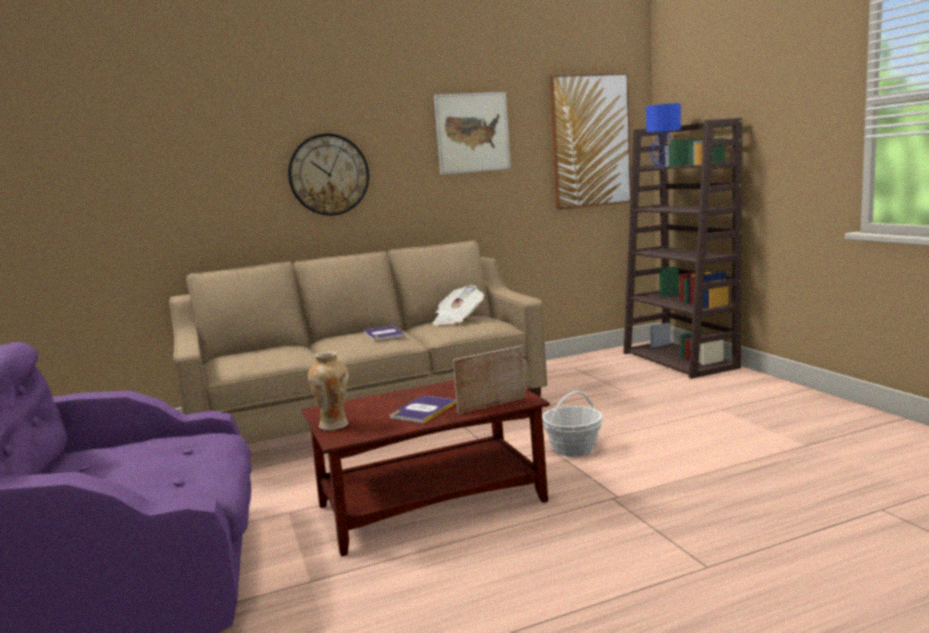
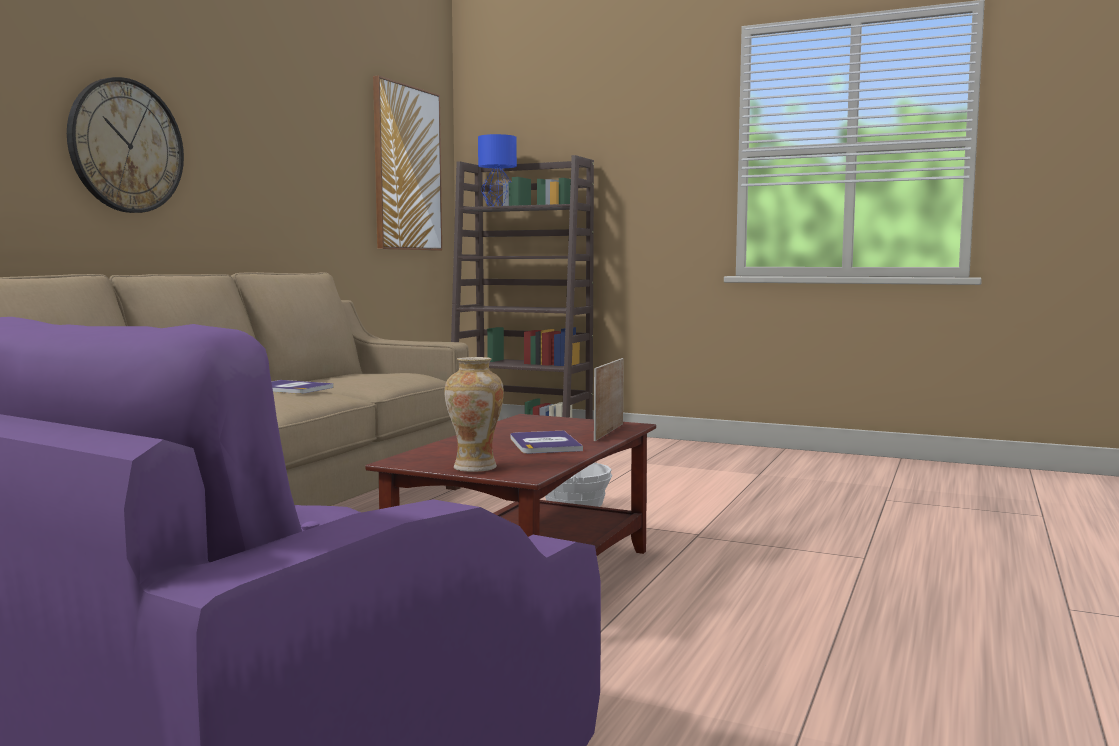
camera: 45 degrees left, 5 degrees down
newspaper [433,285,484,325] -> none
picture [434,92,511,175] -> none

